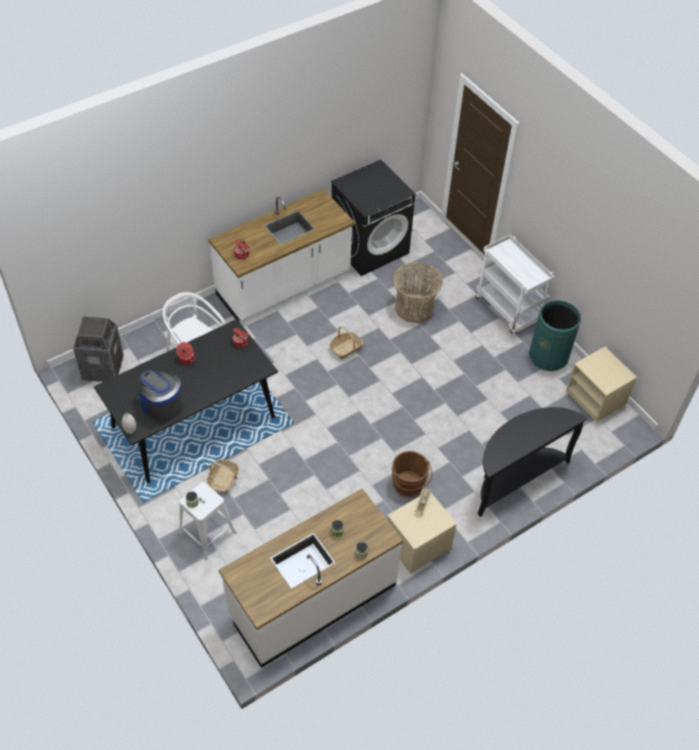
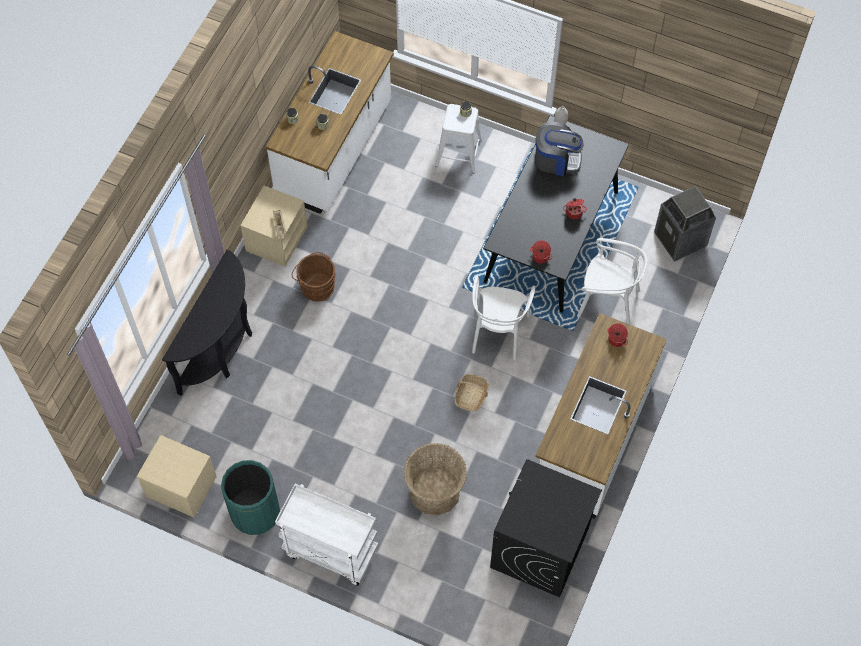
camera: 150 degrees right, 10 degrees up
basket [207,459,240,493] -> none
none -> white chair [472,276,536,361]

